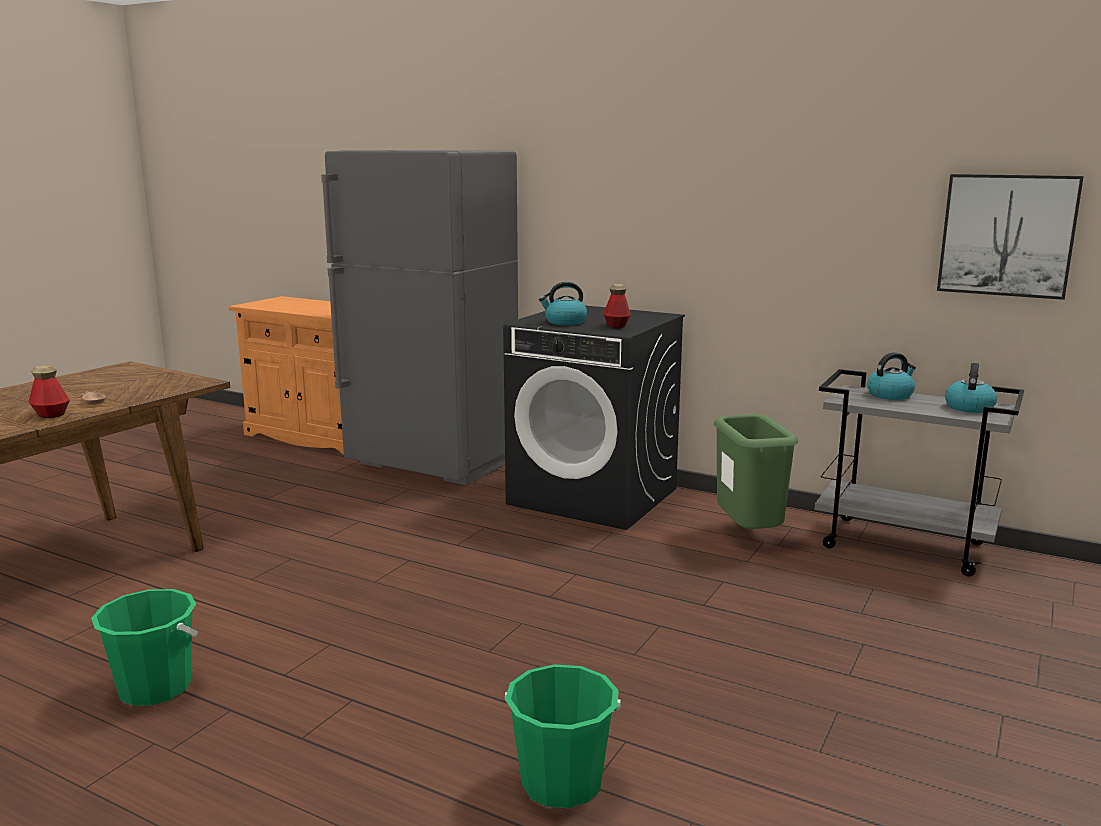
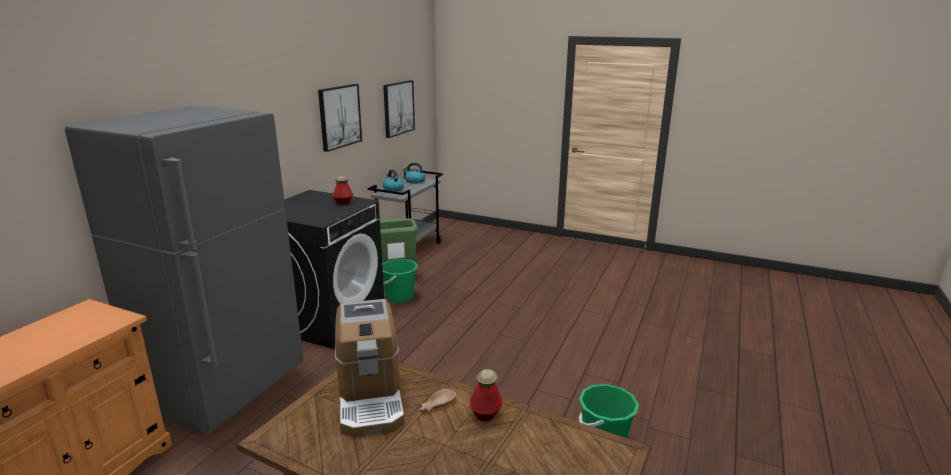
camera: 95 degrees left, 5 degrees up
green bucket [505,664,621,808] -> green bucket moved to [382,259,418,303]
kettle [539,282,587,325] -> none
none -> picture [318,84,362,152]
none -> coffee machine [335,299,405,438]

